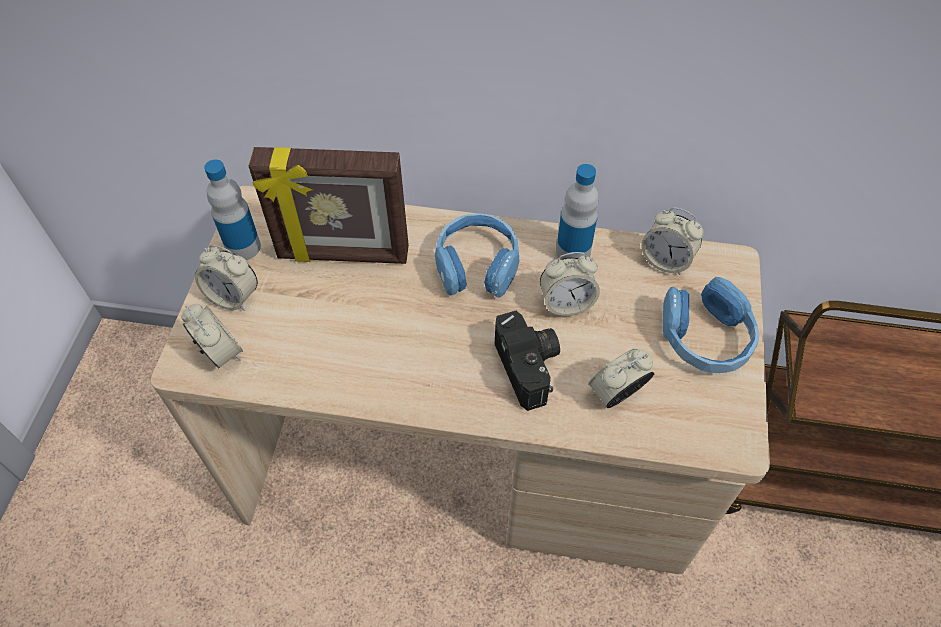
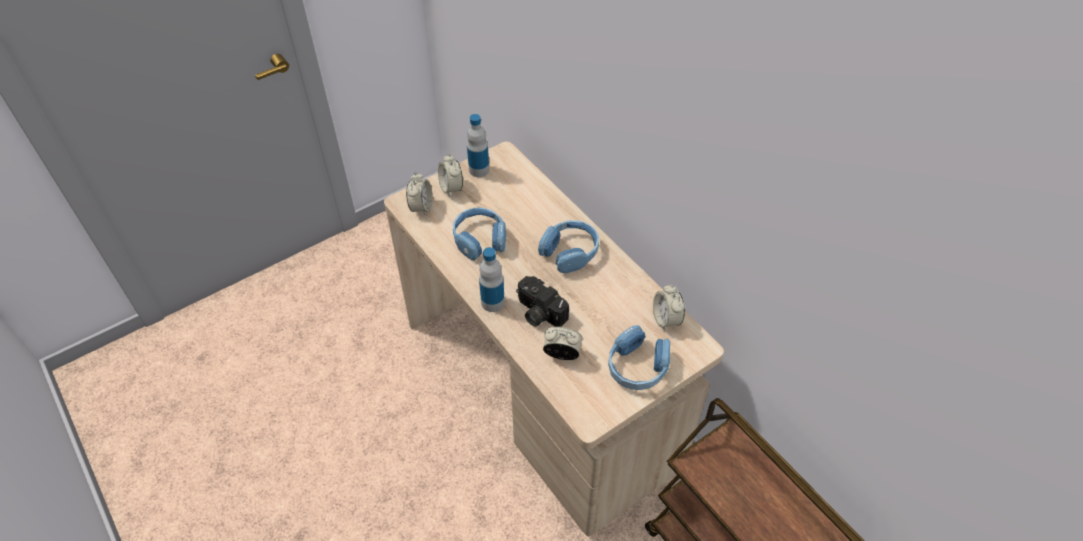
camera: 45 degrees right, 5 degrees down
picture frame [248,147,409,264] -> none
camera [495,311,560,411] -> camera turned 105 degrees clockwise [516,276,569,327]
alarm clock [540,252,600,316] -> none
bottle [556,164,599,259] -> bottle moved to [479,247,505,312]
none -> blue headphones [453,207,506,261]

